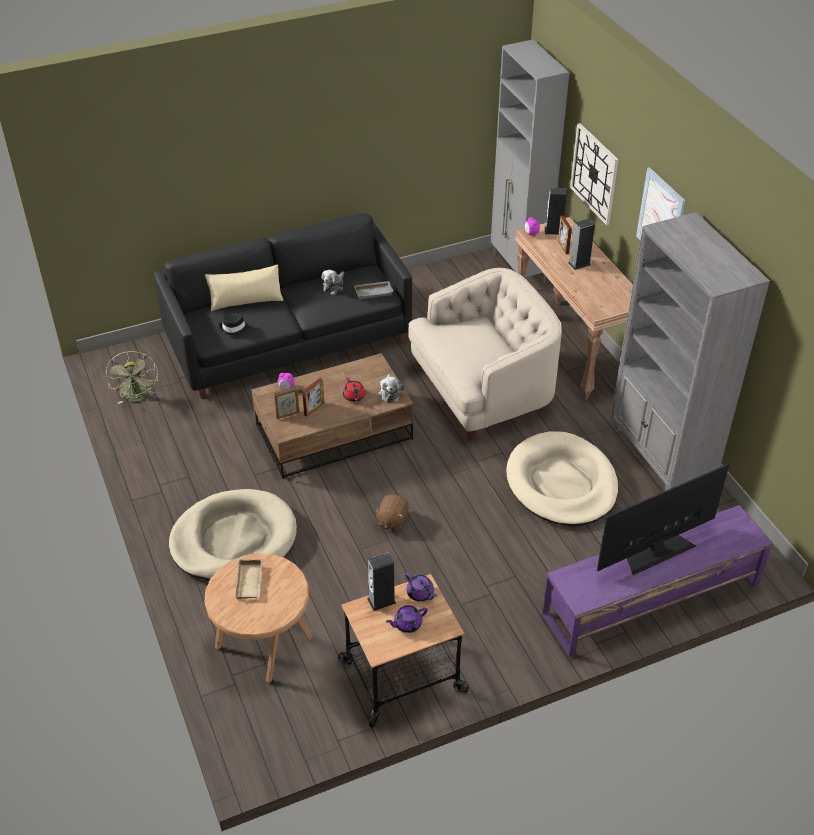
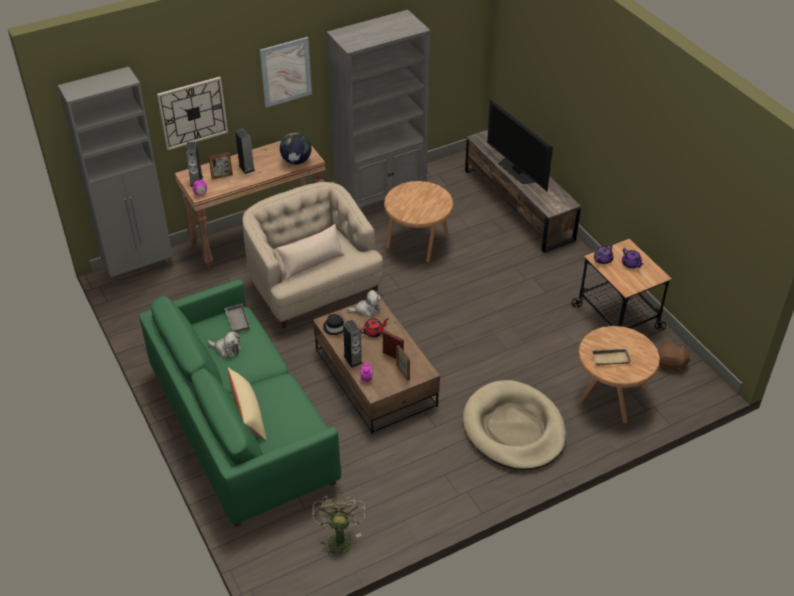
camera: 95 degrees left, 0 degrees up
green fan [106,351,158,404] -> green fan turned 75 degrees counterclockwise [312,494,367,560]
black sofa [154,213,412,398] -> green sofa [139,279,341,527]
black hat [219,313,249,335] -> black hat moved to [323,314,344,335]
speaker [367,553,396,611] -> speaker moved to [343,320,363,368]
brown plush toy [375,495,409,531] -> brown plush toy moved to [658,343,691,372]
beige dog bed [506,431,618,526] -> brown side table [384,181,453,262]
purple tv stand [542,505,773,657] -> brown tv stand [465,130,581,253]
none -> beige pillow [277,224,345,280]
none -> globe [280,133,311,164]

